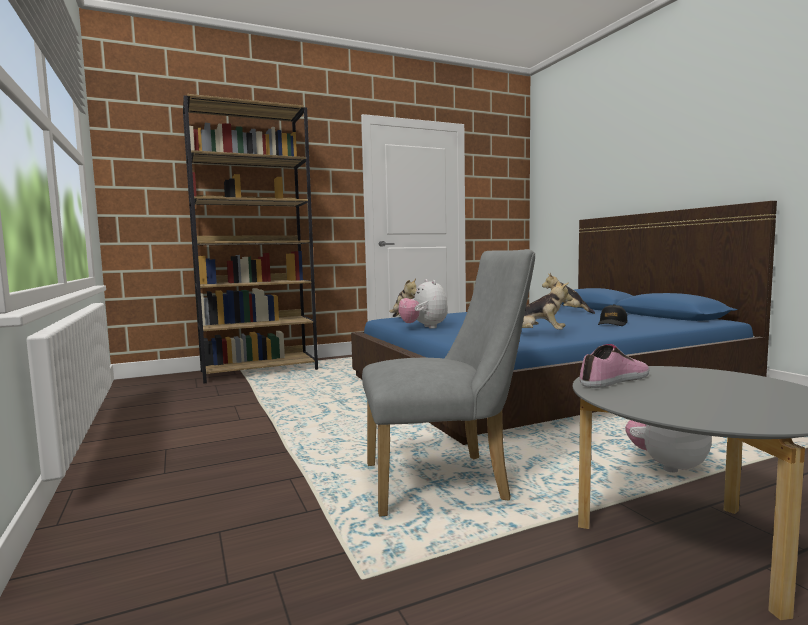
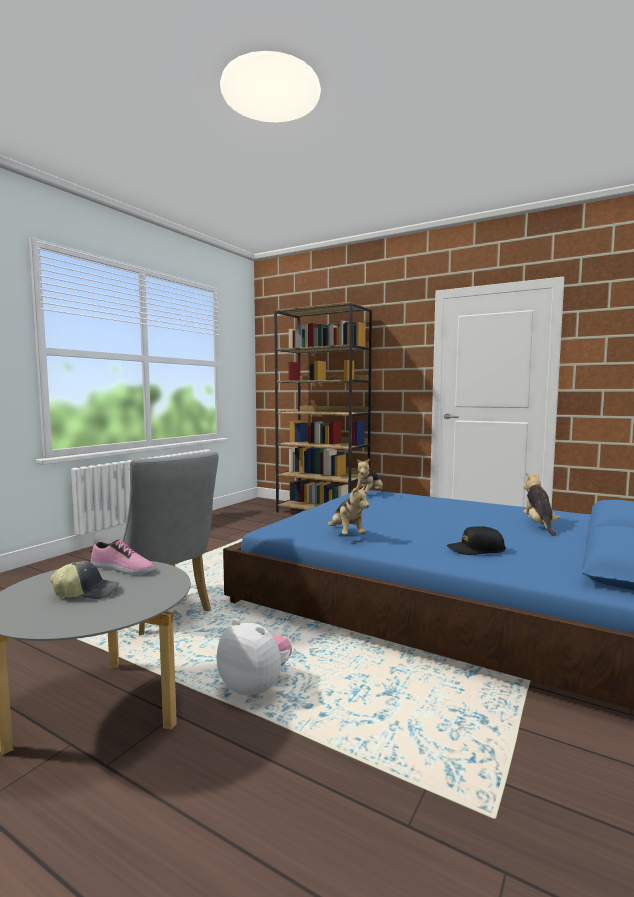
camera: 55 degrees right, 0 degrees up
plush toy [398,279,448,329] -> none
none -> cap [50,561,120,599]

